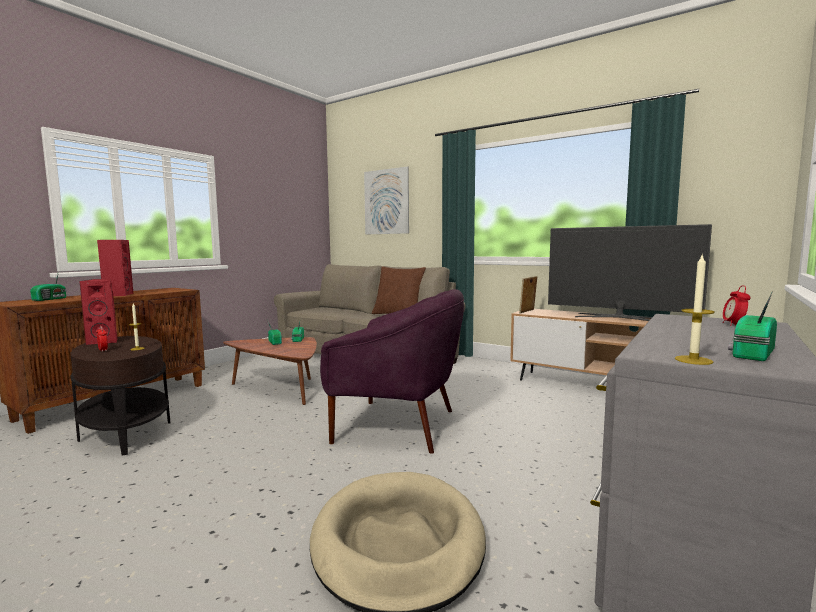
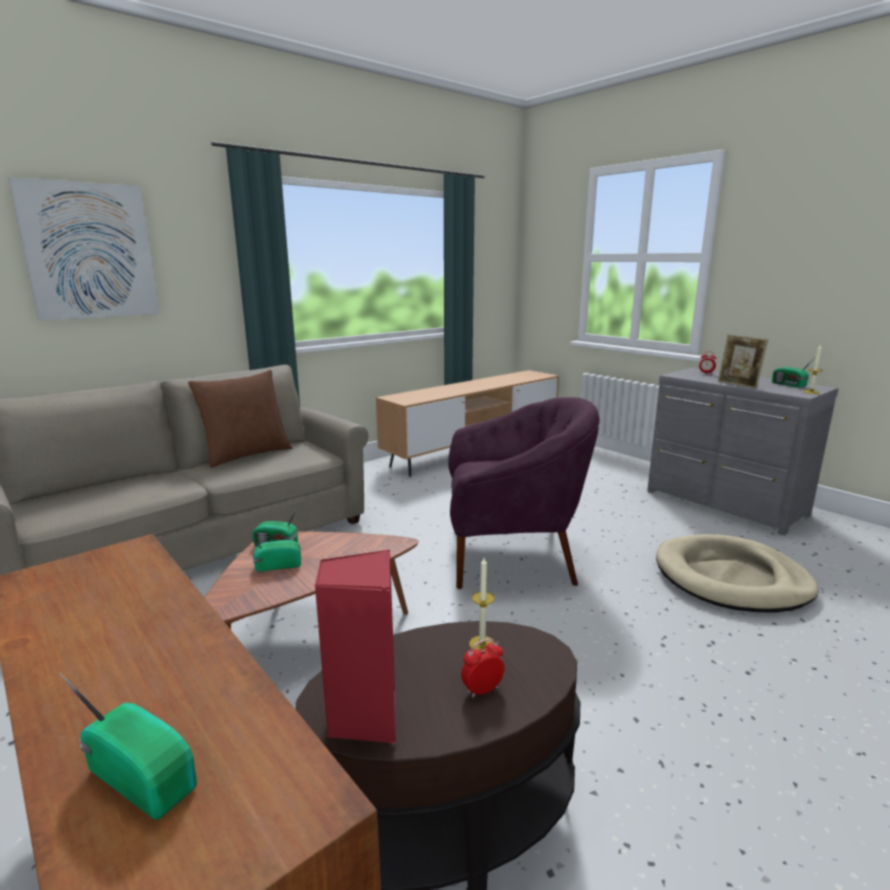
camera: 75 degrees left, 10 degrees up
red speaker [97,240,133,296] -> none
purple armchair [320,289,464,454] -> purple armchair turned 60 degrees clockwise [448,397,600,589]
picture frame [519,276,537,313] -> picture frame moved to [718,334,768,389]
television [548,224,712,321] -> none

